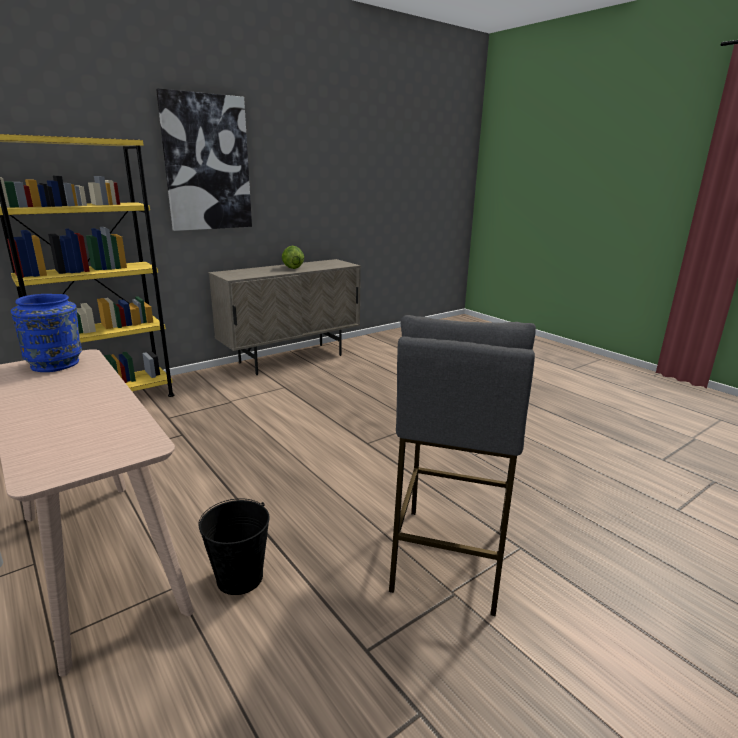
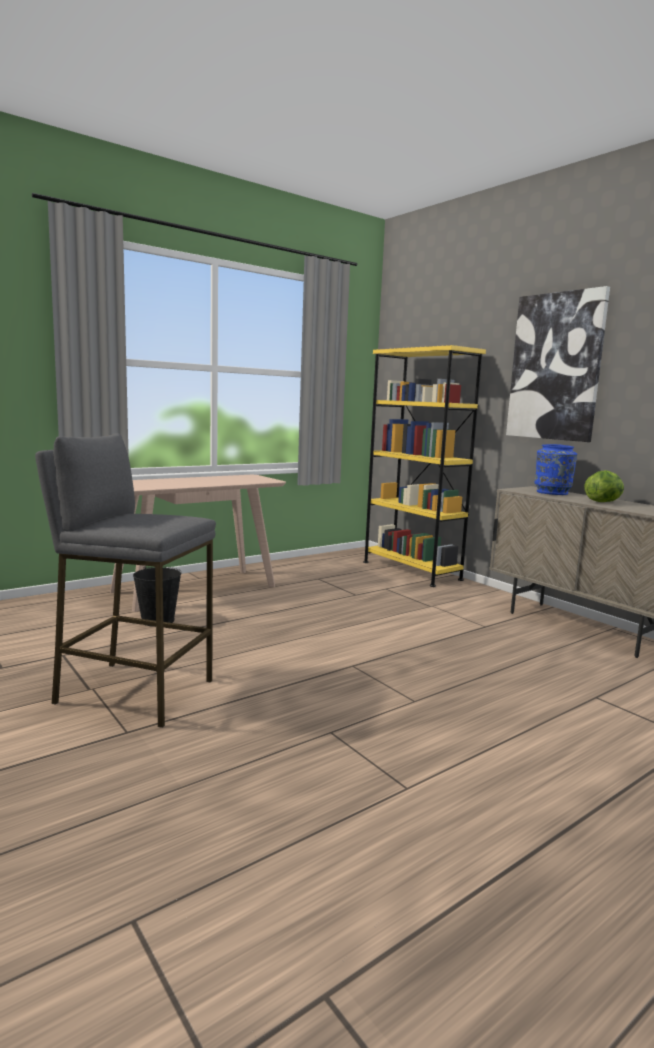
camera: 90 degrees right, 10 degrees down
blue vase [11,294,82,372] -> blue vase moved to [535,444,577,495]

